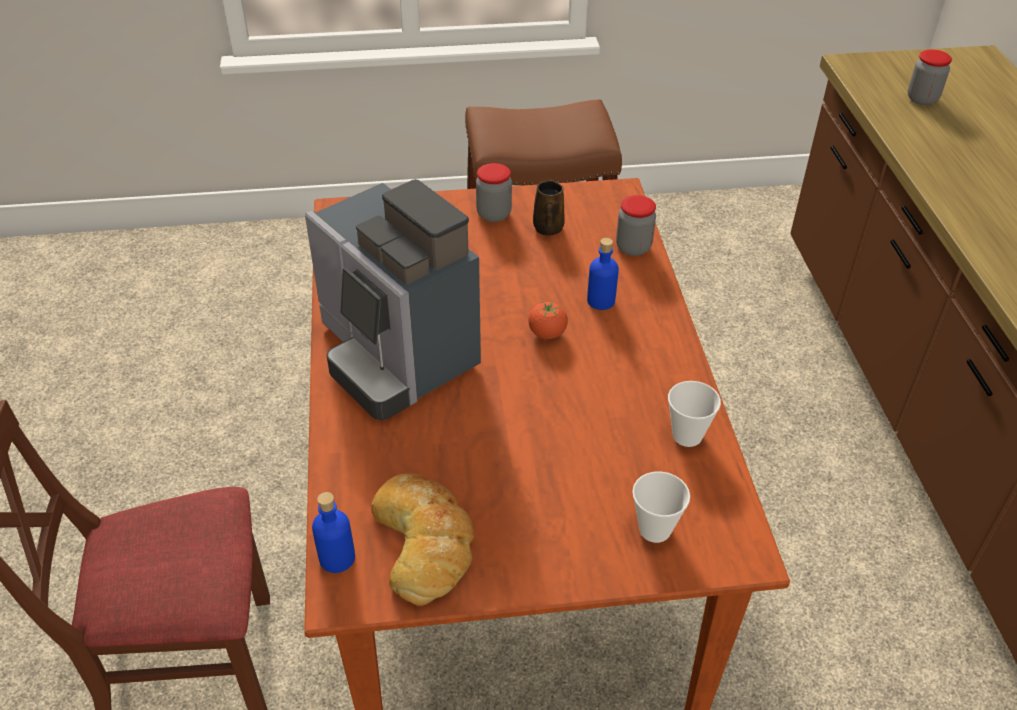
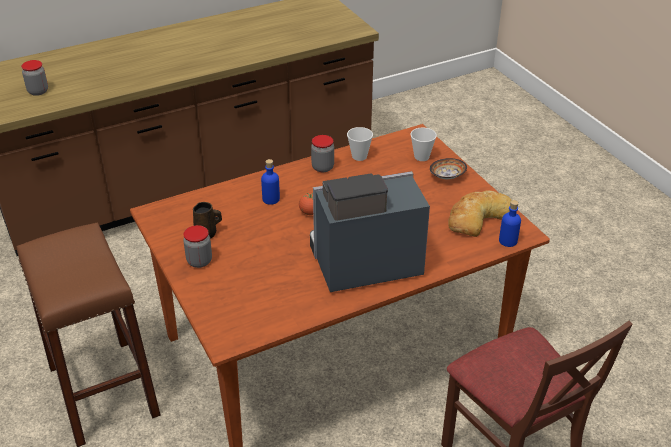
camera: 110 degrees left, 5 degrees down
coffee machine [305,179,481,420] -> coffee machine turned 135 degrees counterclockwise [310,171,430,292]
jar [616,195,656,256] -> jar moved to [311,135,334,173]
none -> bowl [430,158,467,179]

